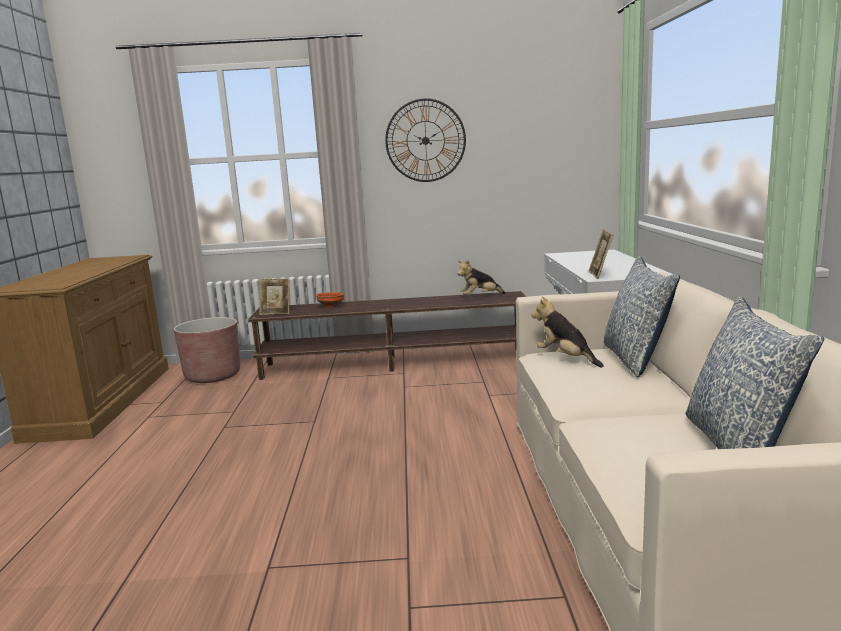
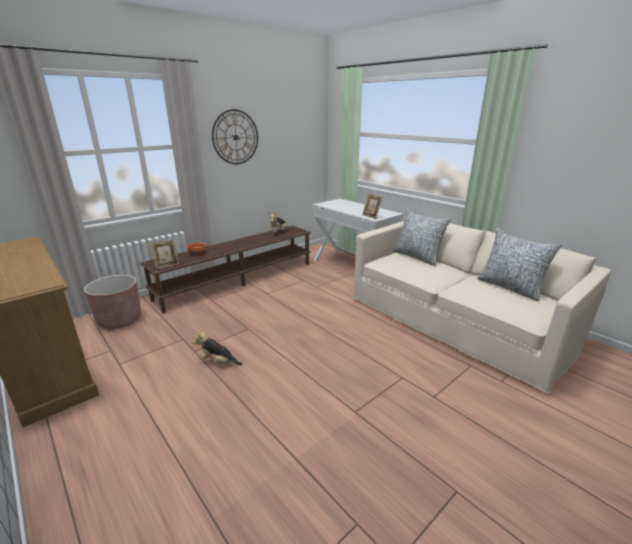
camera: 40 degrees left, 10 degrees up
plush toy [531,296,604,368] -> plush toy moved to [192,330,243,365]

